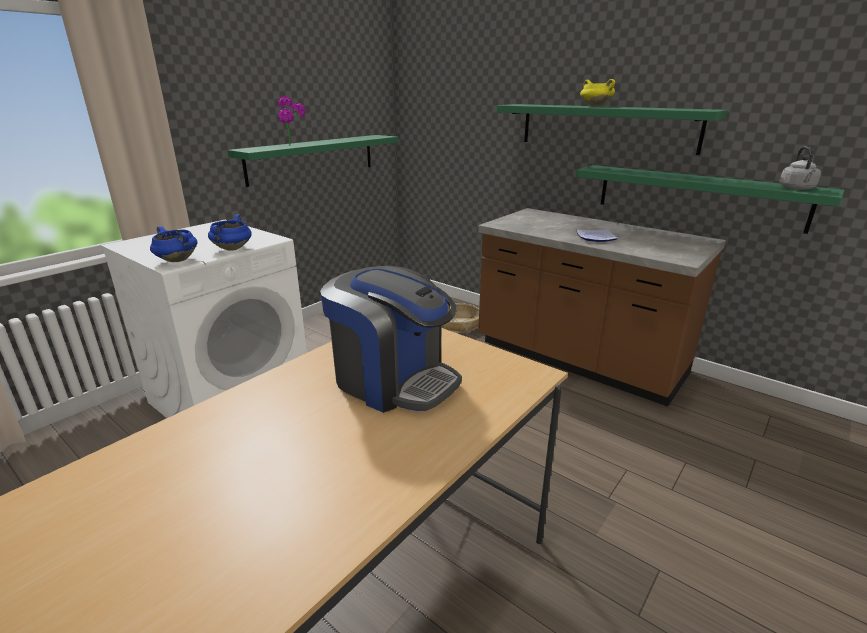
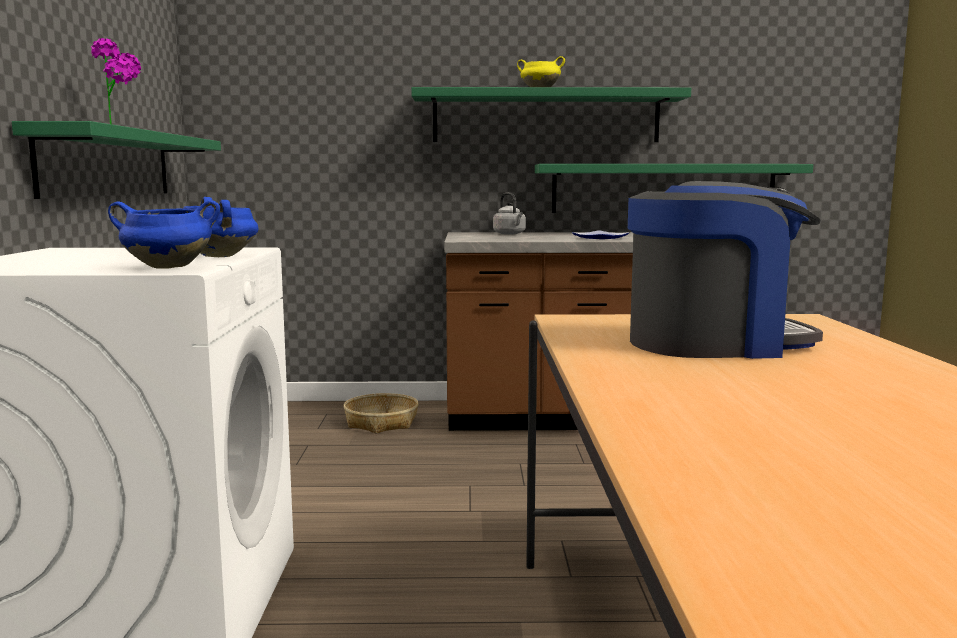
camera: 40 degrees left, 15 degrees down
grey kettle [780,146,821,190] -> grey kettle moved to [493,193,526,234]

